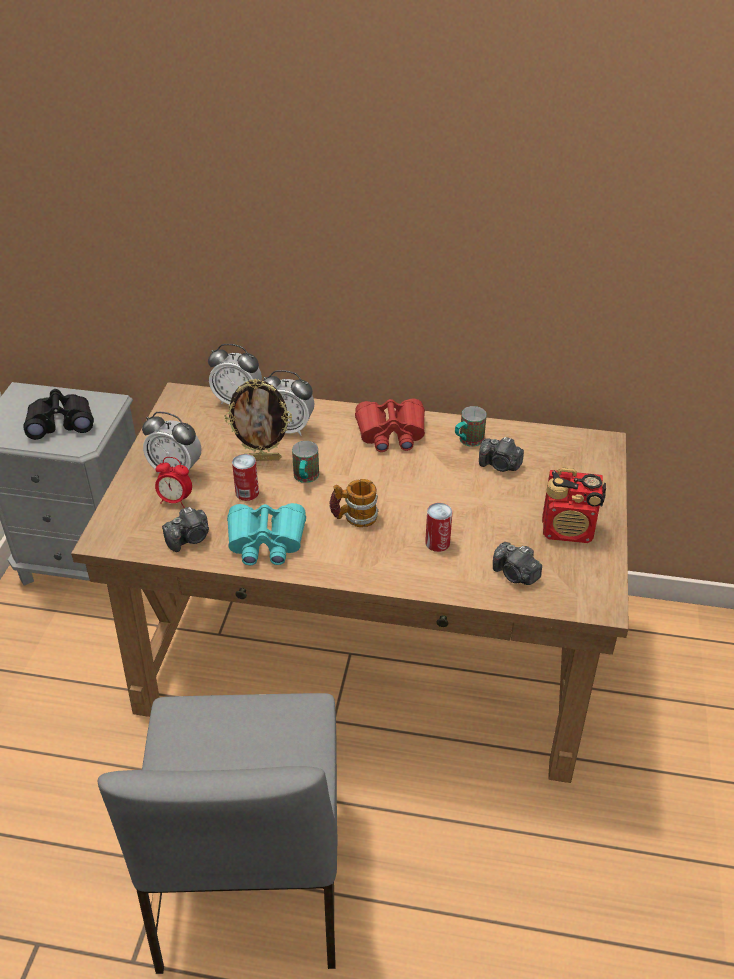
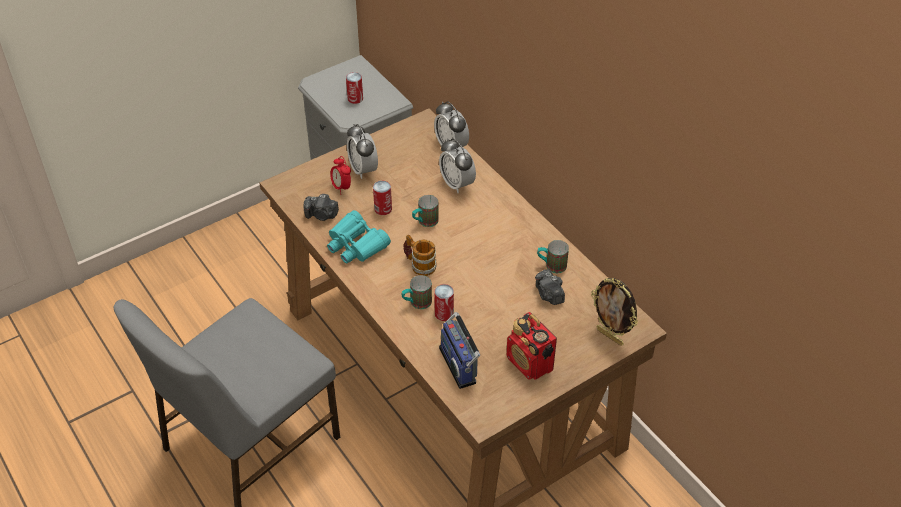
camera: 45 degrees right, 5 degrees up
black binoculars [24,389,94,440] -> can [346,72,363,104]
picture frame [225,379,292,461] -> picture frame moved to [591,278,638,346]
red binoculars [355,399,425,452] -> none
camera [493,542,542,585] -> radio [439,312,480,389]
none -> mug [401,275,432,309]

